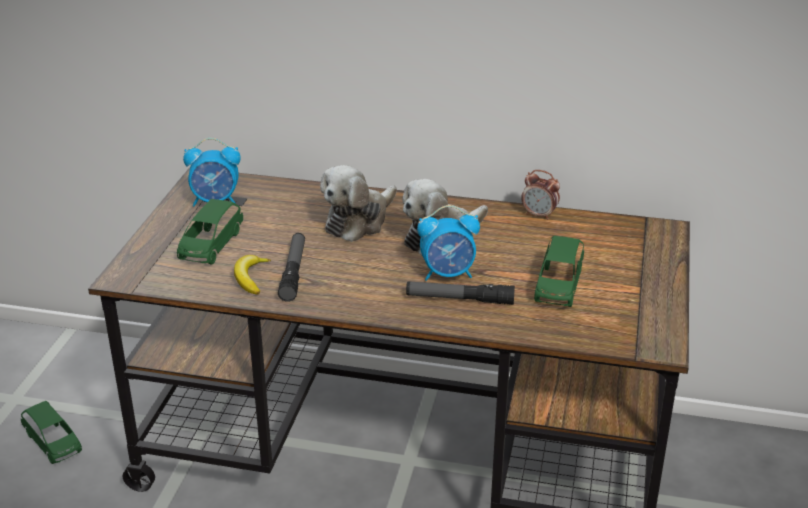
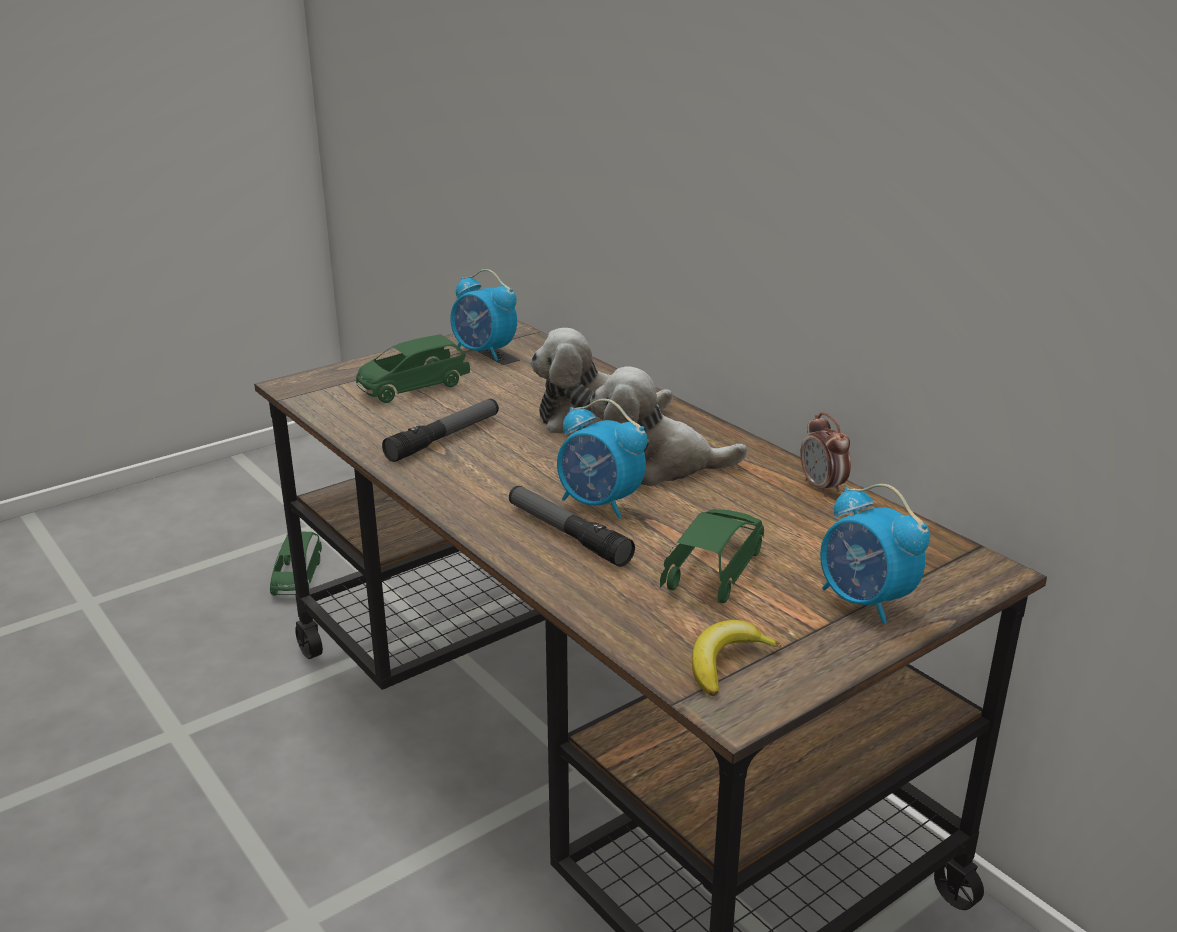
camera: 40 degrees right, 5 degrees down
banana [234,255,271,295] -> banana moved to [692,620,782,696]
green toy car [534,236,584,307] -> green toy car turned 150 degrees clockwise [660,509,764,603]
none -> alarm clock [820,484,930,624]

